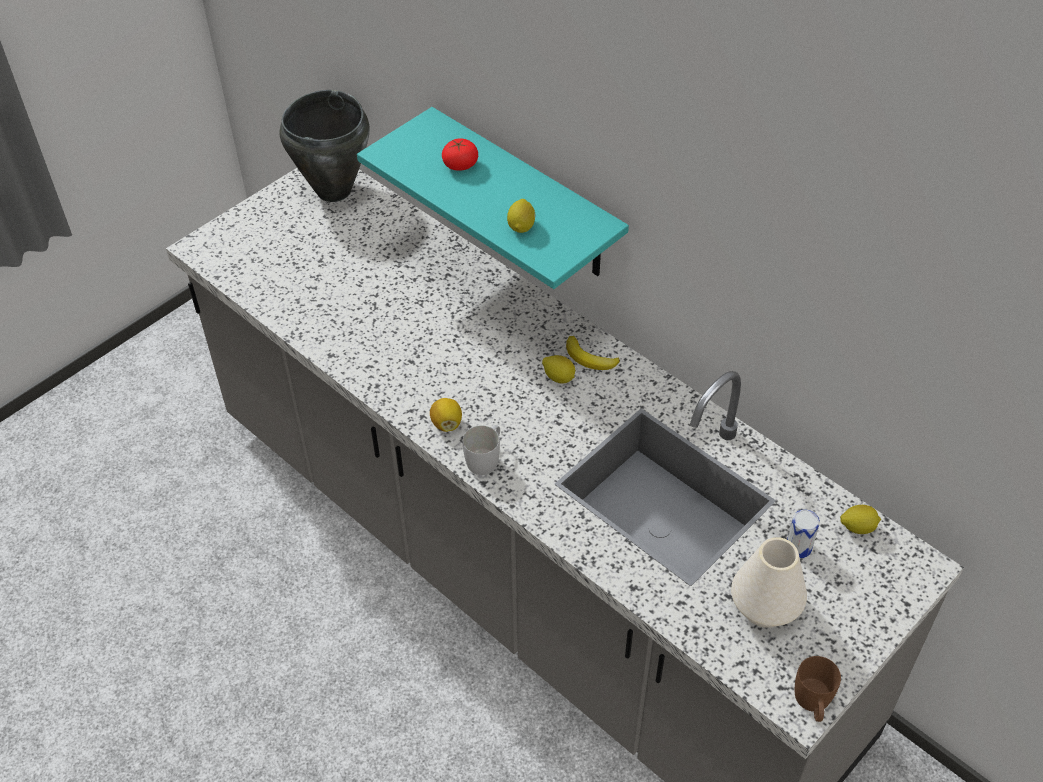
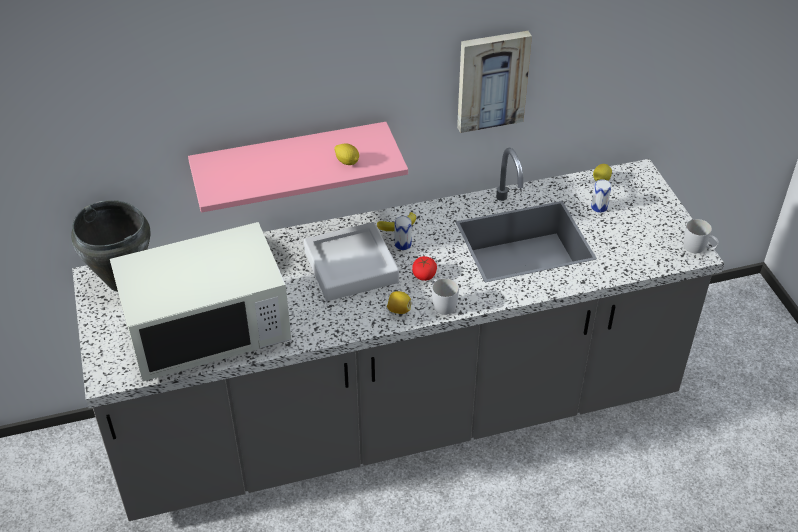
camera: 60 degrees left, 5 degrees down
turquoise shelf [357,107,629,289] -> pink shelf [188,122,408,213]
tomato [442,139,478,171] -> tomato moved to [412,256,437,281]
lemon [542,355,575,384] -> can [395,216,412,250]
white vase [731,537,807,628] -> none
brown mug [795,656,841,722] -> white mug [684,219,719,253]
none -> white microwave [110,222,291,381]
none -> grey tray [304,222,399,301]
none -> picture [457,31,532,133]

